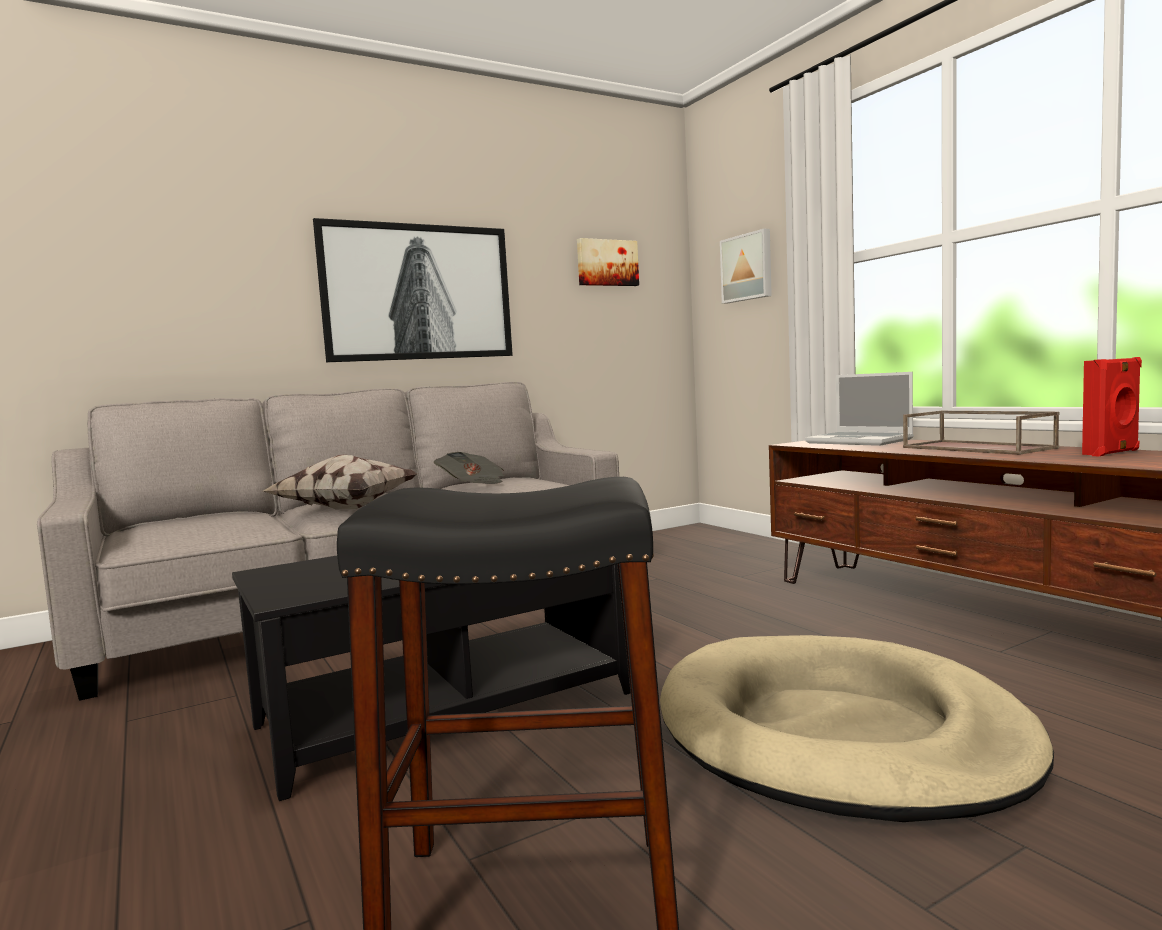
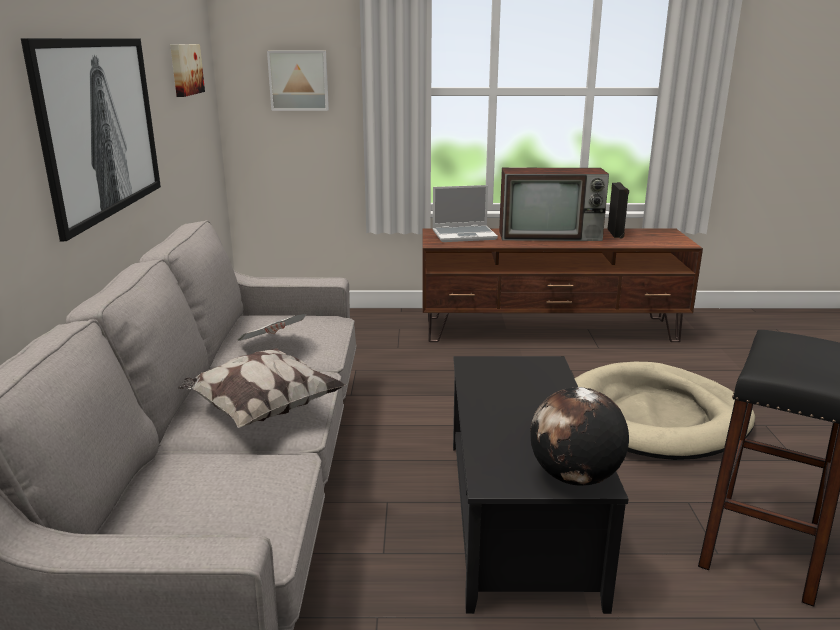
camera: 60 degrees left, 15 degrees up
brown tray [903,411,1060,455] -> television [499,168,609,241]
red speaker [1082,357,1142,457] -> black speaker [608,182,629,238]
none -> globe [530,387,629,486]

